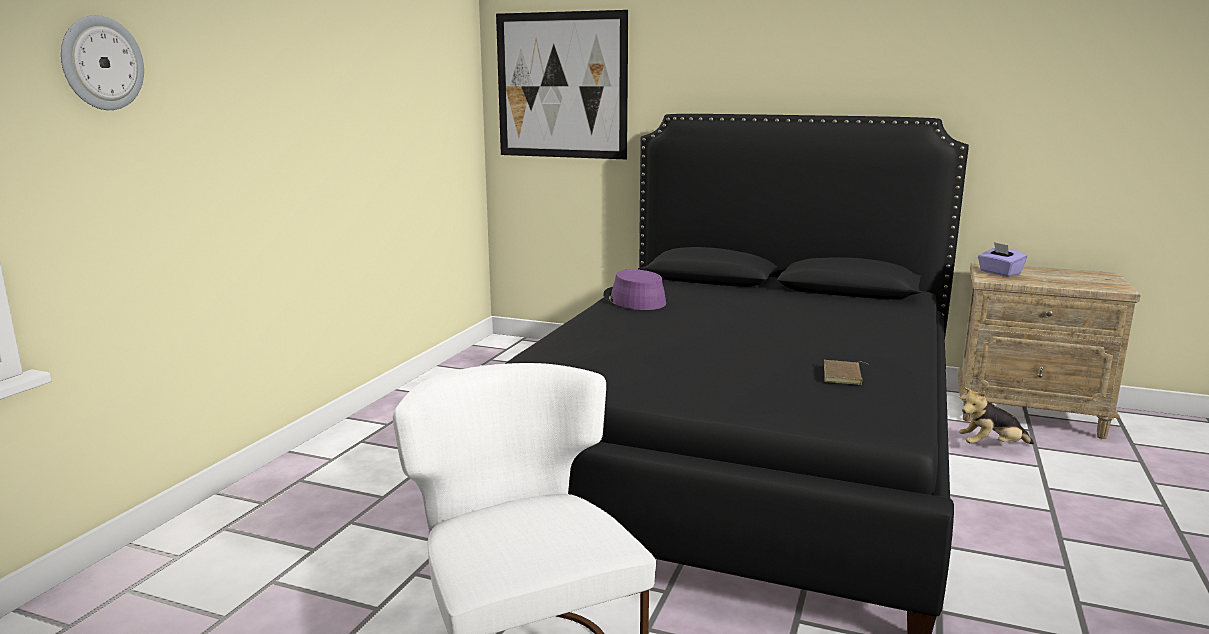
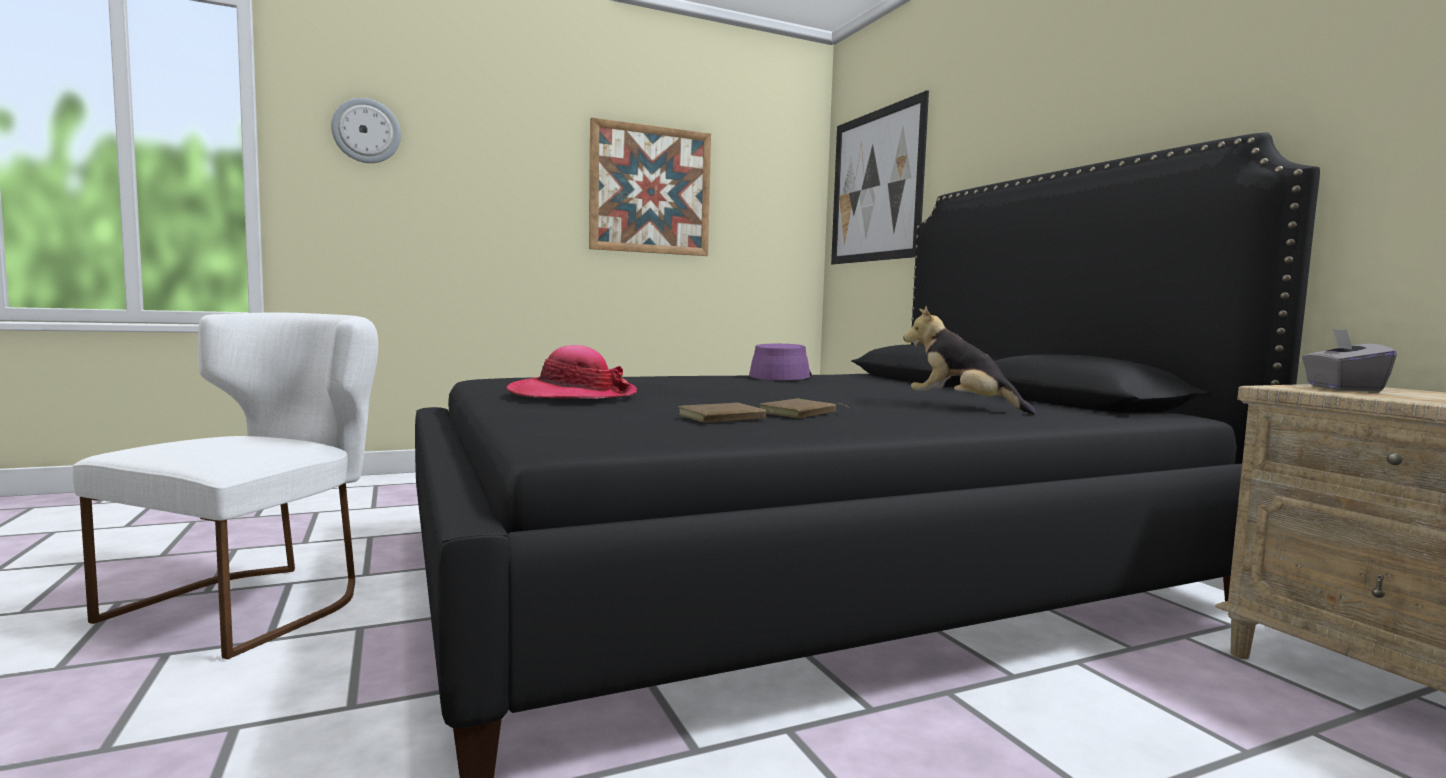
camera: 45 degrees right, 10 degrees down
plush toy [959,387,1034,444] -> plush toy moved to [903,306,1036,414]
purple tissue box [978,242,1027,277] -> grey tissue box [1302,329,1397,391]
none -> hat [506,345,637,399]
none -> picture [589,117,711,256]
none -> brown book [760,399,849,418]

